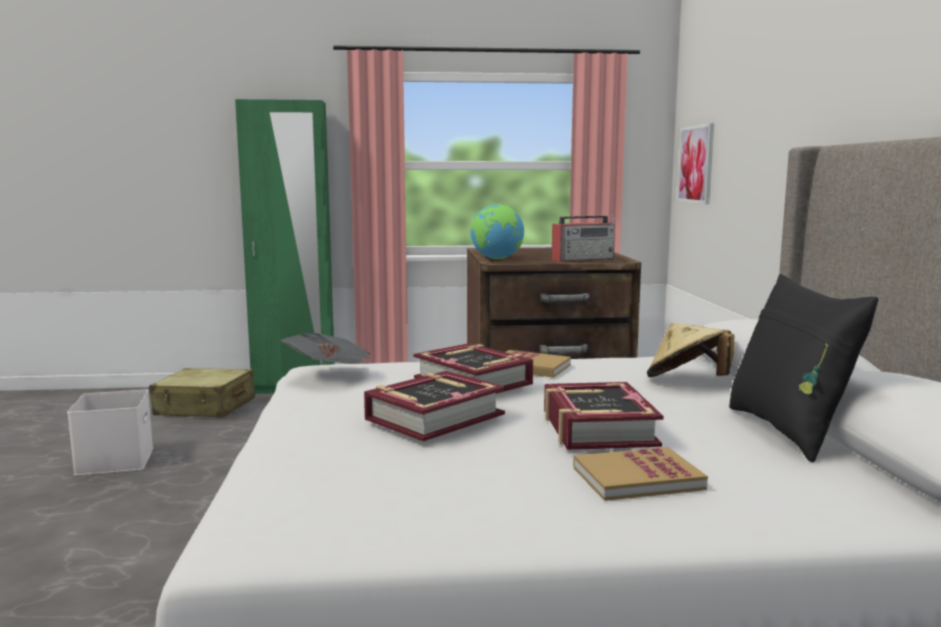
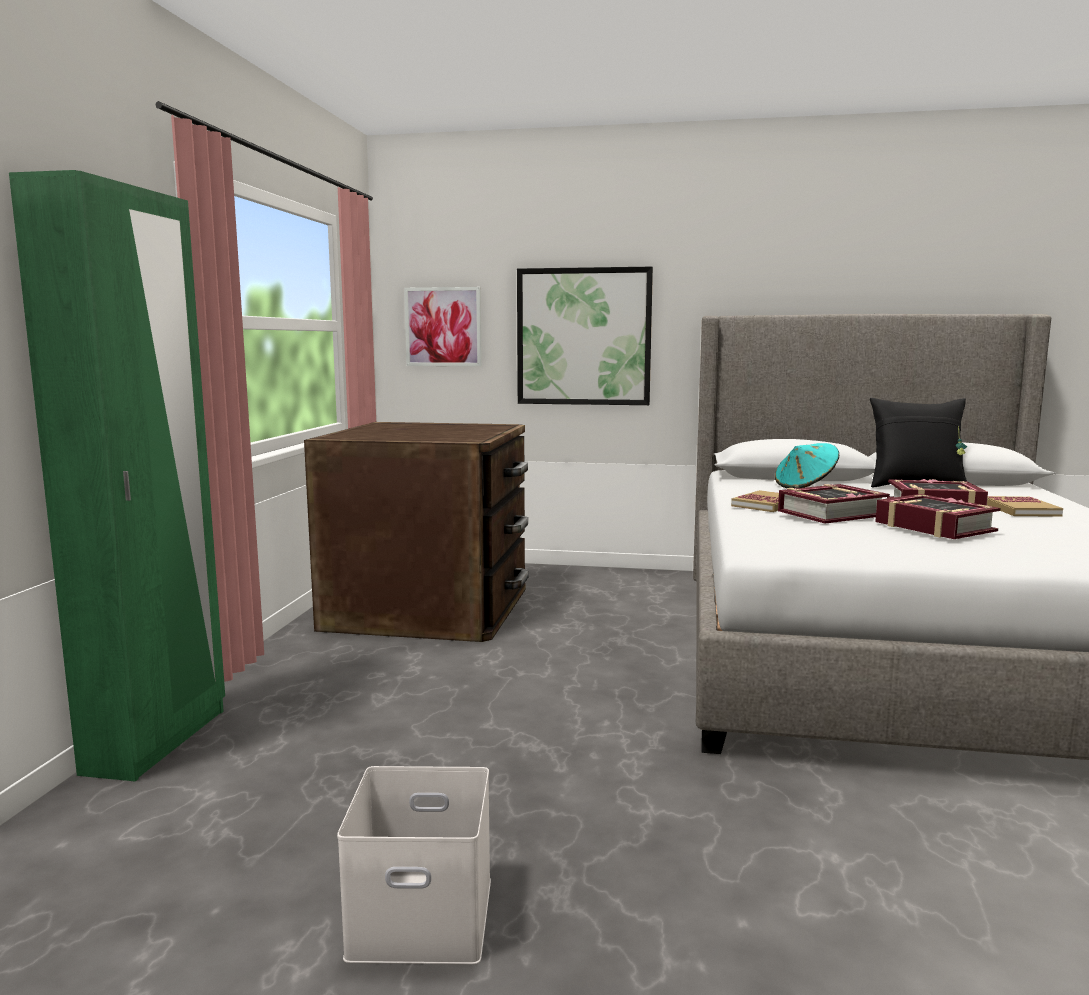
camera: 75 degrees left, 0 degrees up
beige suitcase [149,368,255,418] -> none
newspaper [281,333,370,364] -> none
globe [471,204,524,259] -> none
radio [552,213,615,262] -> none
beige hat [647,323,734,377] -> turquoise hat [775,443,839,488]
none -> picture [517,267,653,405]

